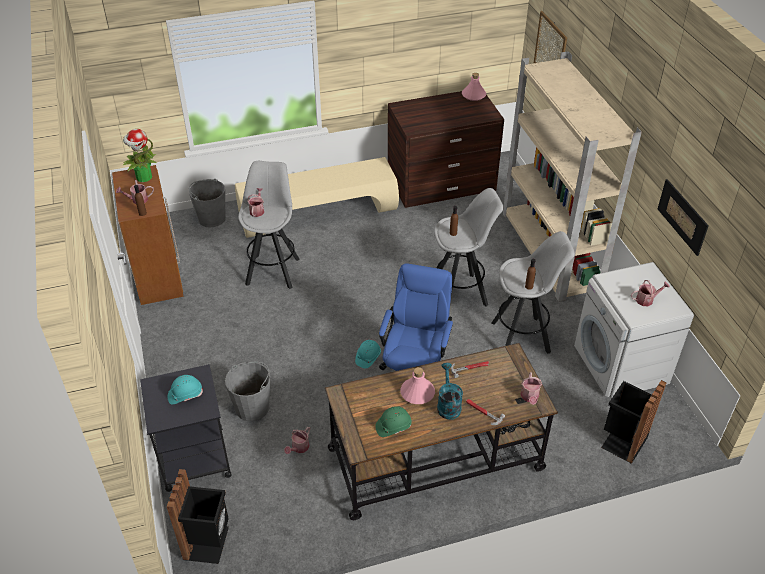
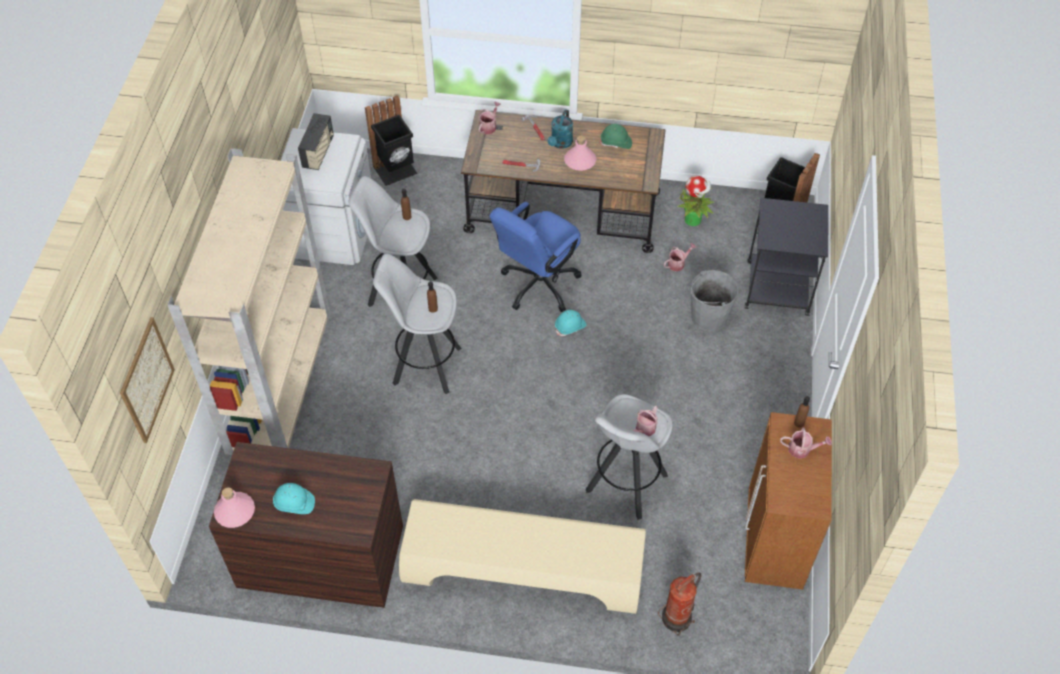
camera: 155 degrees left, 10 degrees up
potted plant [122,129,157,182] -> potted plant moved to [677,176,714,226]
turquoise hard hat [168,375,203,404] -> turquoise hard hat moved to [273,483,315,514]
grey bucket [189,179,226,228] -> fire extinguisher [658,573,701,636]
watering can [631,280,670,306] -> radio [298,113,334,170]
picture [658,179,709,256] -> none

